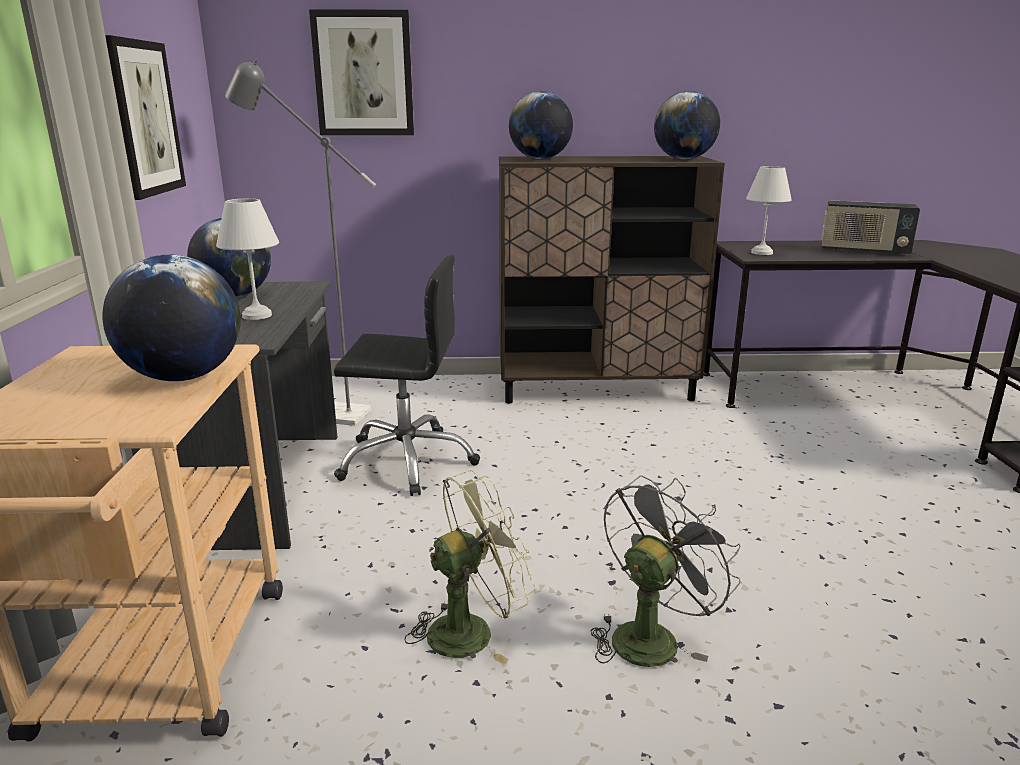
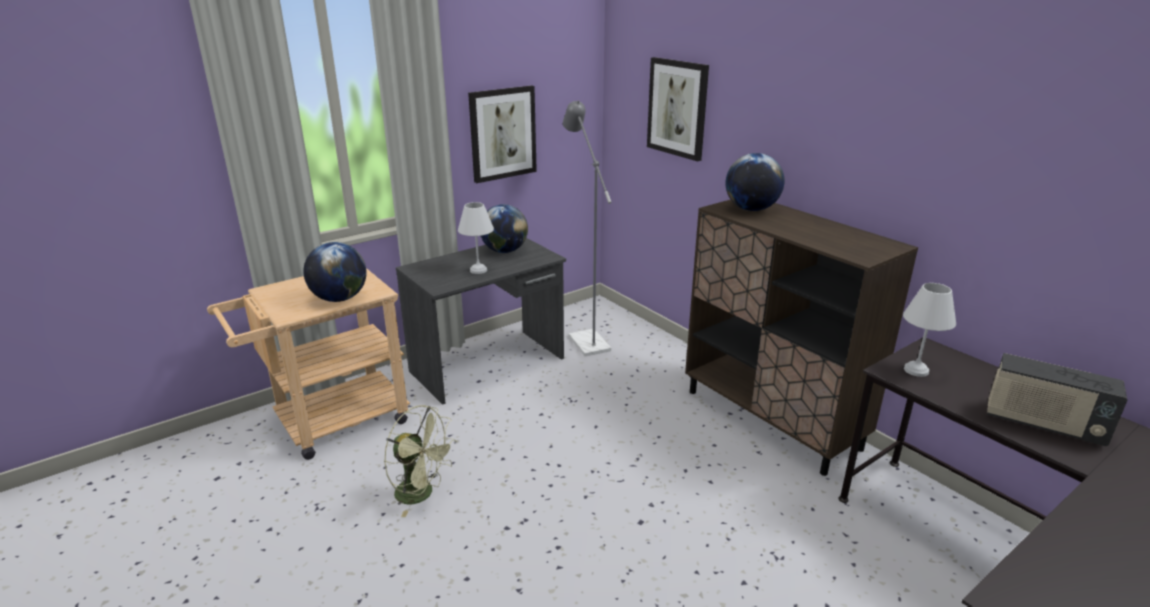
camera: 55 degrees right, 5 degrees up
black office chair [334,255,480,496] -> none
grey fan [591,475,740,667] -> none
globe [654,91,720,160] -> none
radio [822,200,920,256] -> radio turned 45 degrees counterclockwise [987,353,1127,446]

